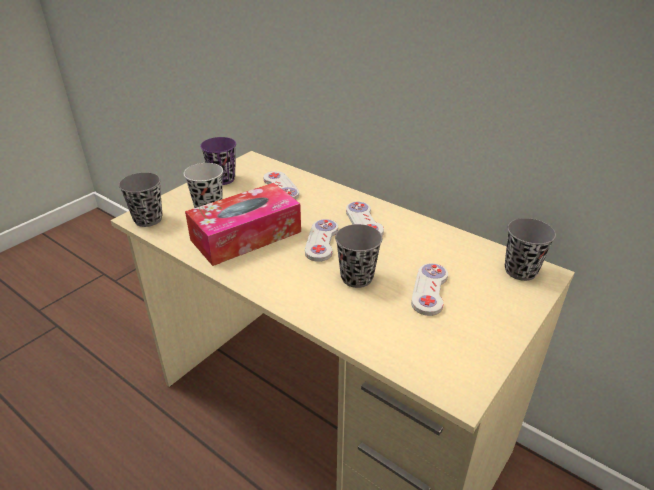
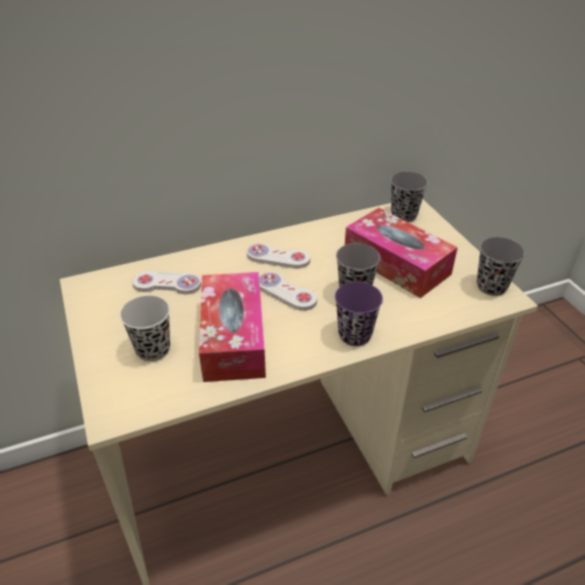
camera: 60 degrees left, 5 degrees up
grey cup [119,172,162,227] -> grey cup moved to [477,237,525,296]
purple cup [200,137,236,185] -> purple cup moved to [335,282,383,346]
white game controller [411,263,448,316] -> tissue box [345,208,458,298]

